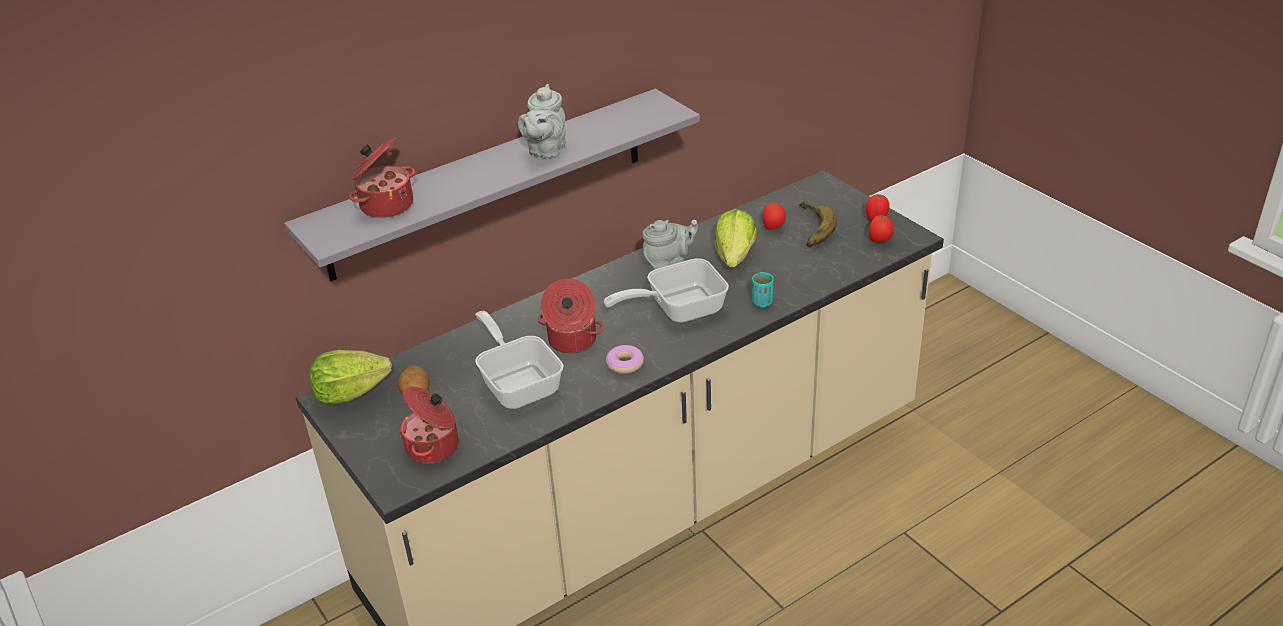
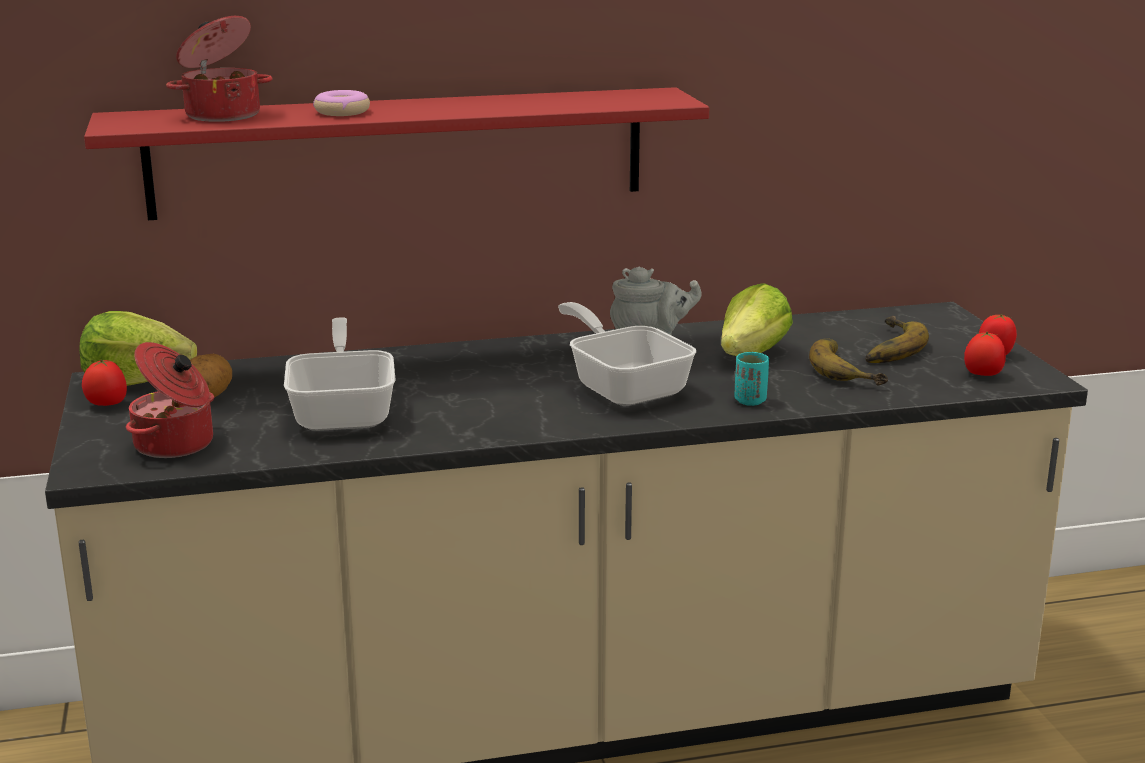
camera: 20 degrees right, 15 degrees down
grey shelf [284,89,700,281] -> red shelf [84,87,709,220]
grey teapot [518,84,566,160] -> none
cooking pot [538,278,604,354] -> none
frying pan [604,258,729,323] -> frying pan turned 60 degrees clockwise [558,302,696,406]
donut [606,345,644,374] -> donut moved to [313,90,370,116]
tomato [763,202,786,229] -> tomato moved to [82,359,127,406]
none -> banana [809,338,888,386]

